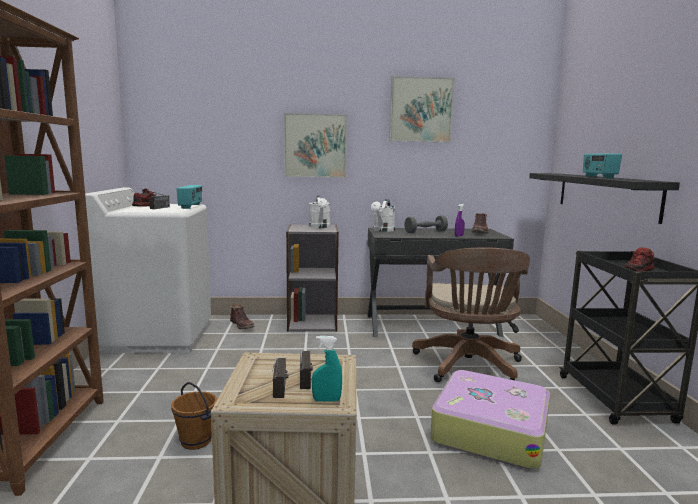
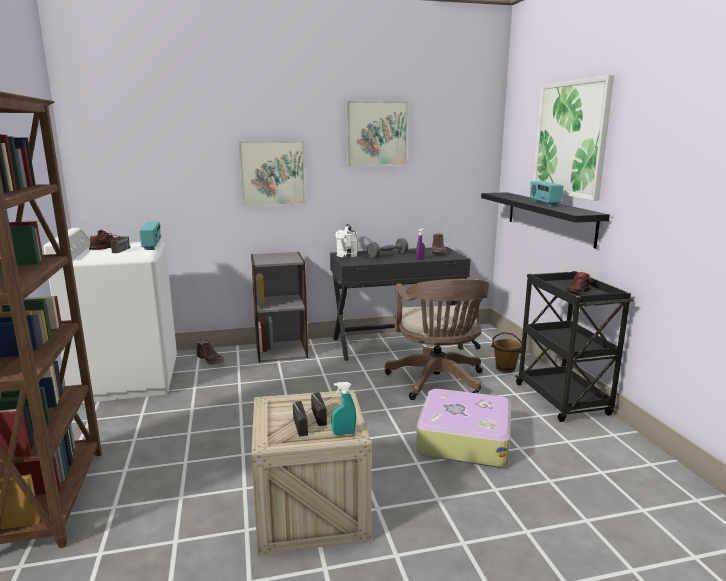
camera: 10 degrees left, 5 degrees up
brown bucket [171,382,217,450] -> brown bucket moved to [491,332,522,373]
white watering can [309,196,331,228] -> none
none -> picture [533,75,614,201]

